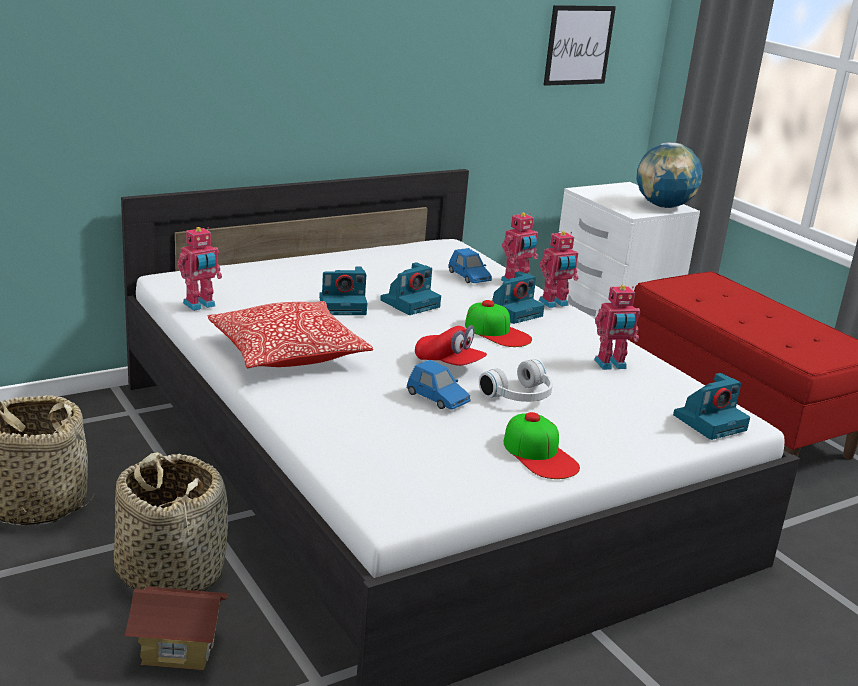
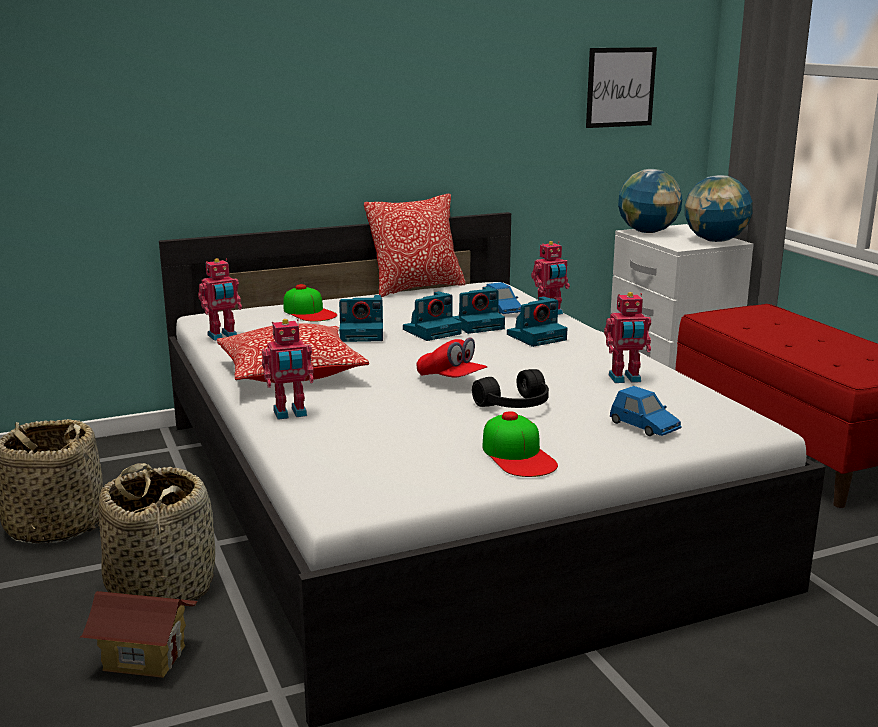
camera: 10 degrees right, 5 degrees down
blue toy car [407,360,471,410] -> blue toy car moved to [610,386,681,436]
cap [465,300,532,347] -> cap moved to [284,284,337,321]
white headphones [479,360,553,402] -> black headphones [472,369,549,408]
toy robot [539,231,578,308] -> toy robot moved to [262,319,314,420]
camera [673,373,750,440] -> camera moved to [452,286,505,334]
none -> pillow [364,194,466,297]
none -> globe [618,169,682,233]

